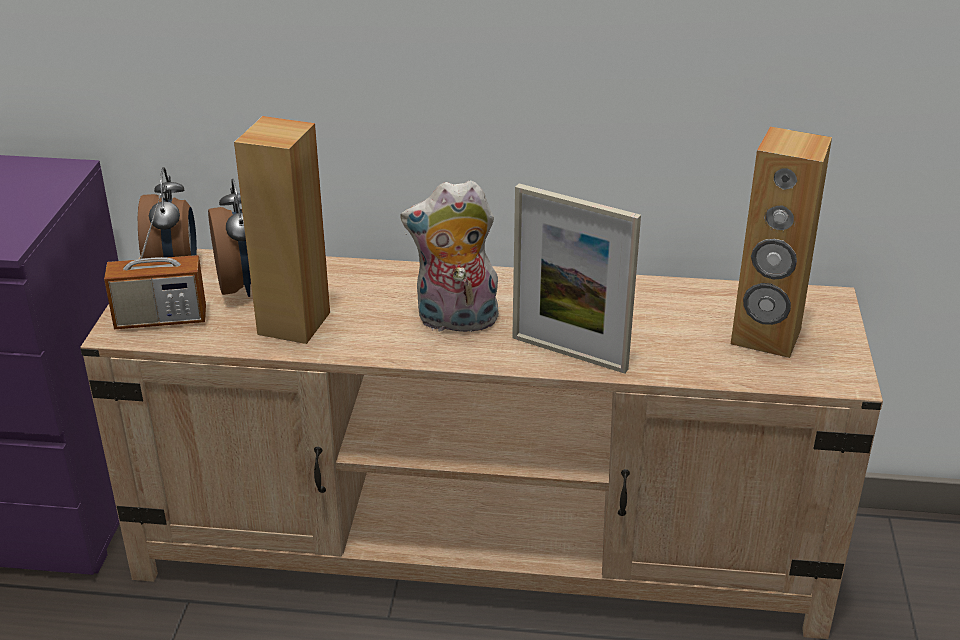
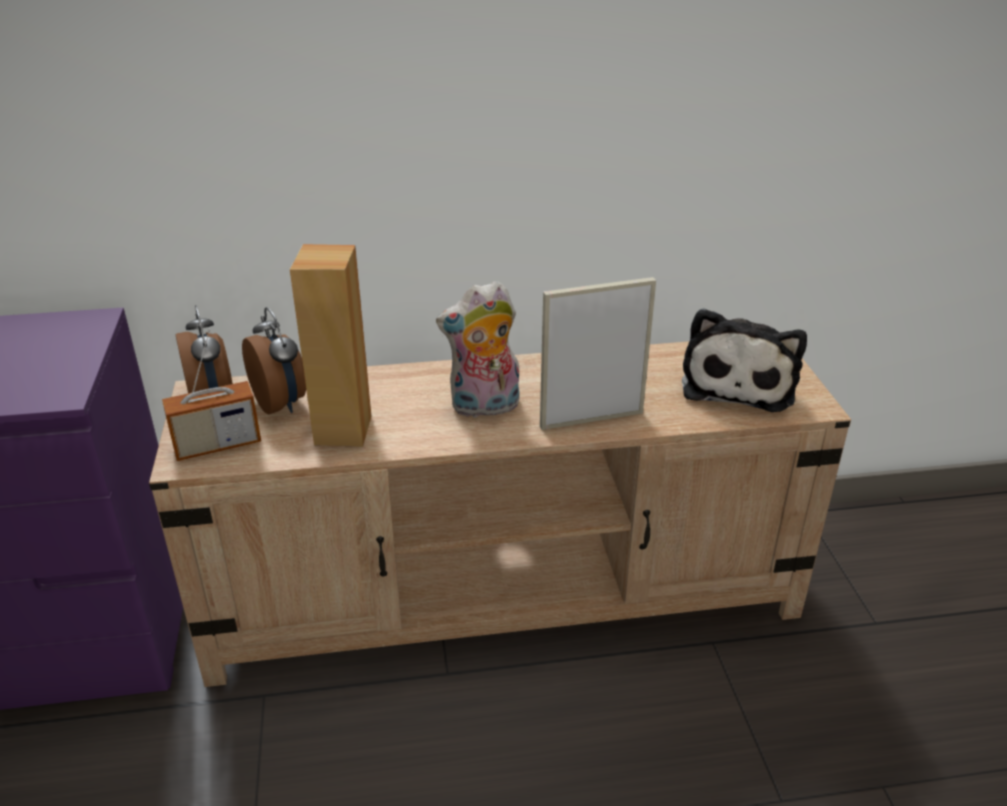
camera: 15 degrees left, 0 degrees up
picture frame [512,183,641,374] -> picture frame turned 150 degrees clockwise [540,277,656,430]
brown speaker [731,127,832,358] -> plush toy [682,308,807,412]

